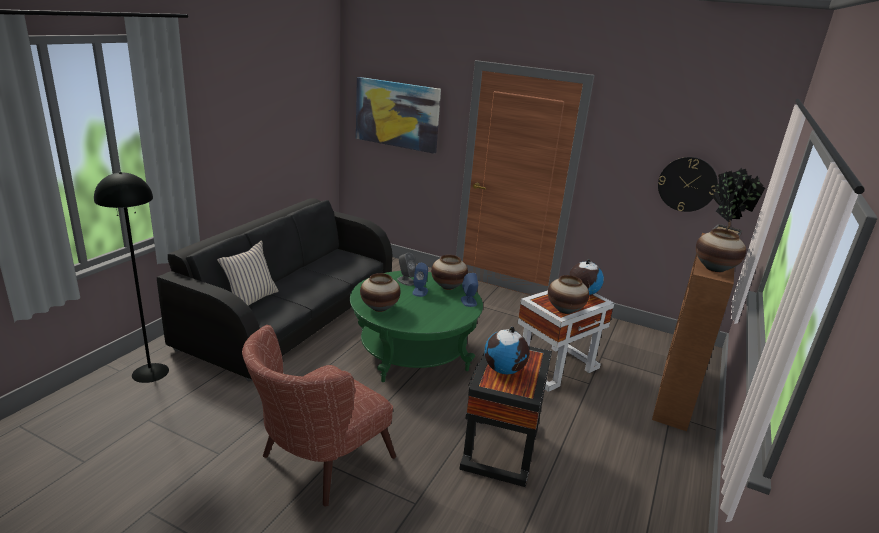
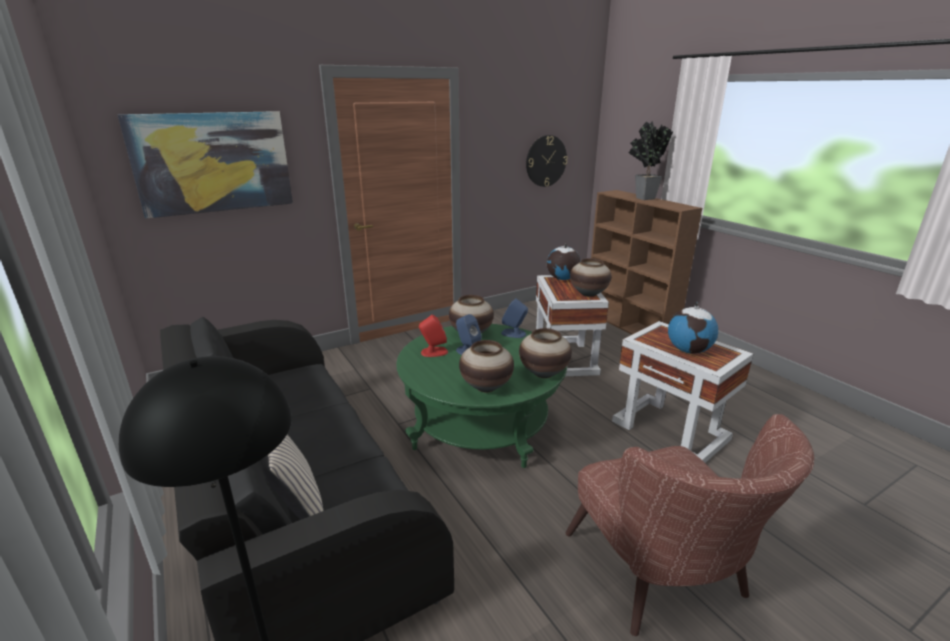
camera: 55 degrees left, 0 degrees up
grey speaker [397,253,416,286] -> red speaker [419,314,448,357]
black side table [460,346,552,487] -> white side table [612,321,753,463]
vase [696,229,746,273] -> vase moved to [519,328,572,378]

